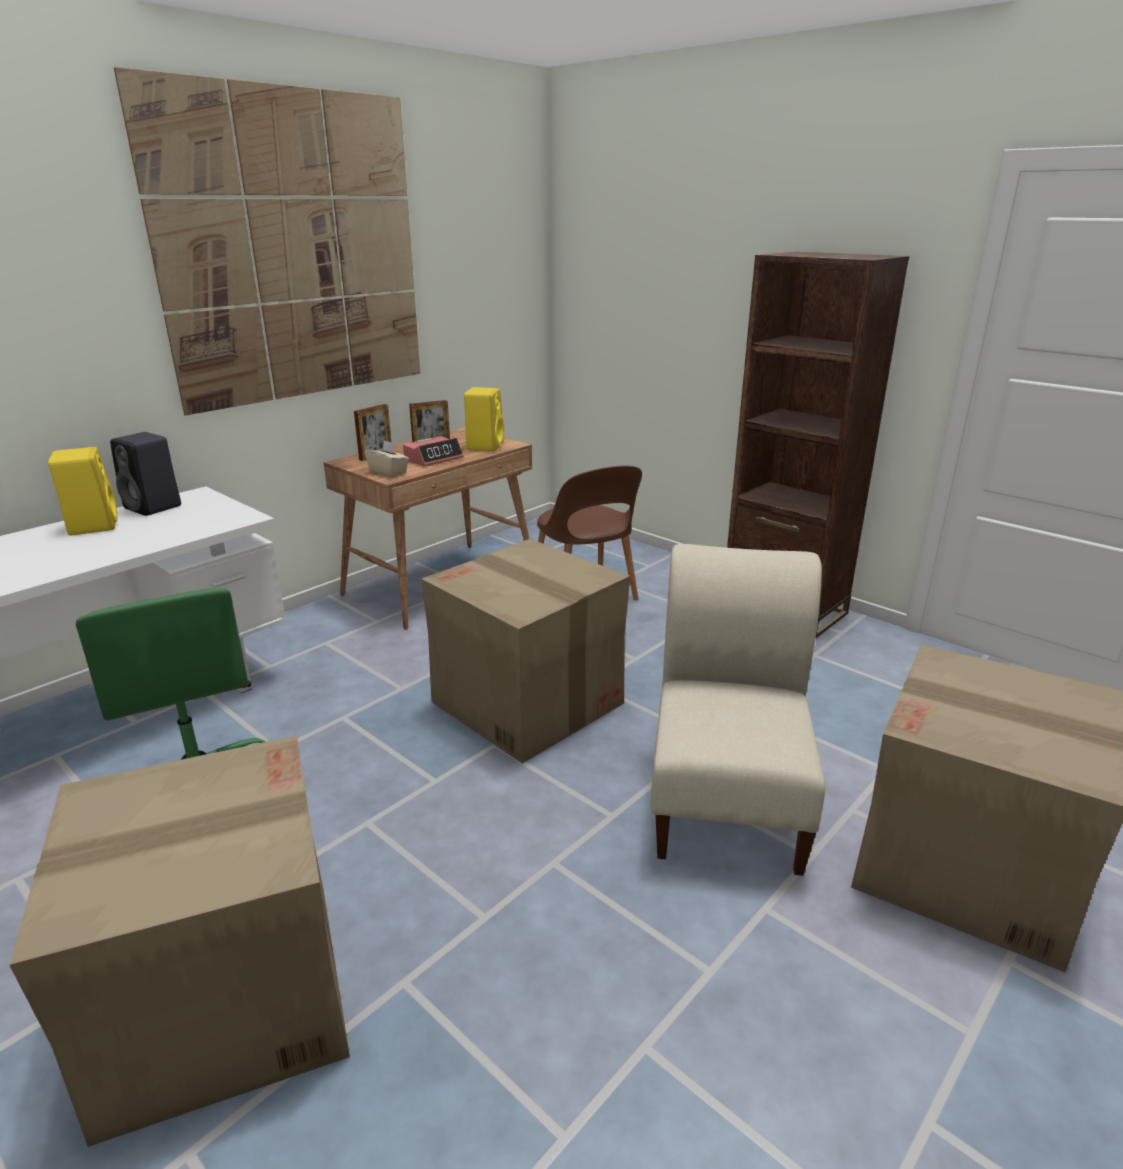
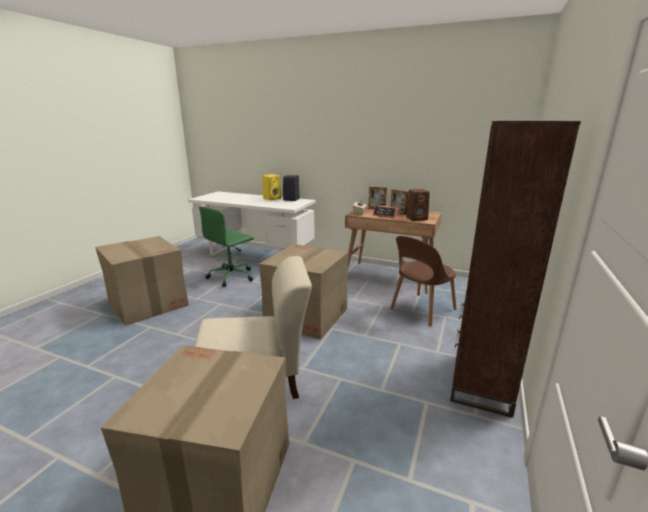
camera: 70 degrees right, 5 degrees down
picture [114,67,420,415] -> none
yellow speaker [464,387,504,451] -> brown speaker [406,189,430,221]

